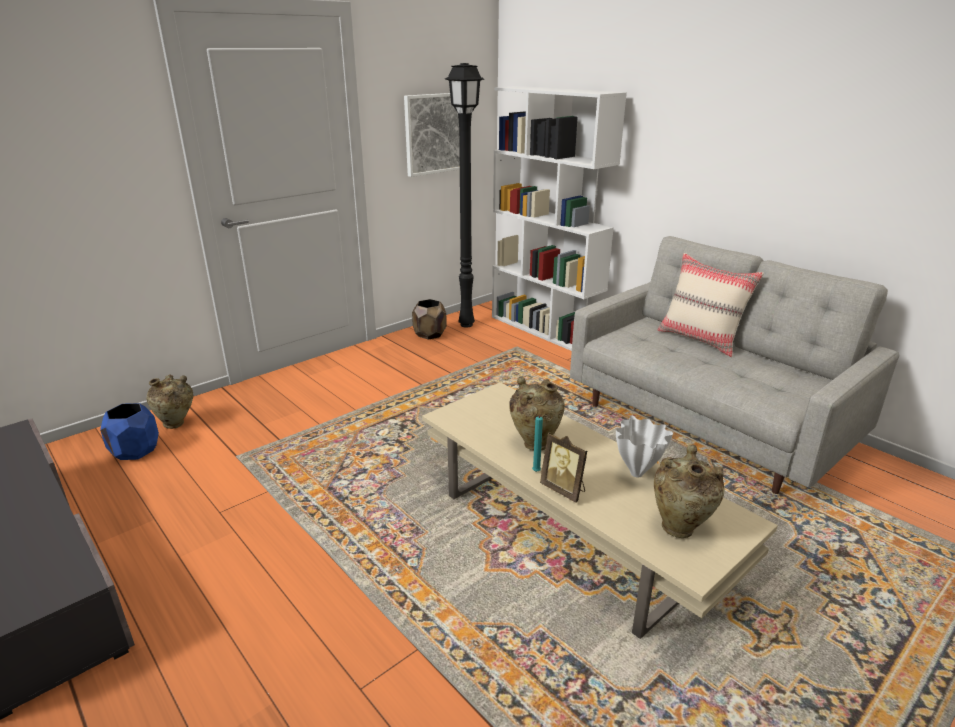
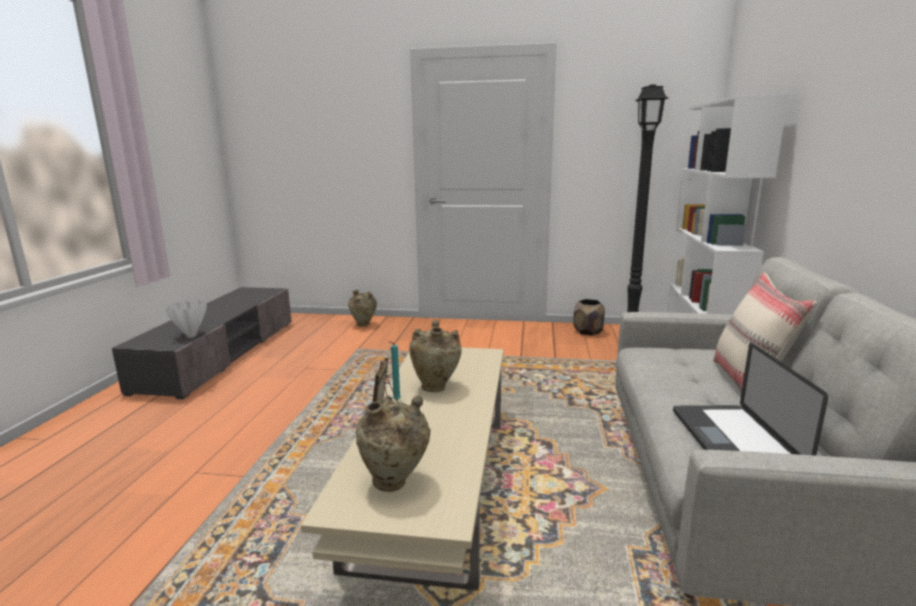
camera: 50 degrees right, 10 degrees down
blue planter [100,403,159,460] -> none
picture [404,93,460,177] -> none
white vase [616,416,673,477] -> white vase moved to [166,300,207,337]
none -> laptop [673,343,828,456]

